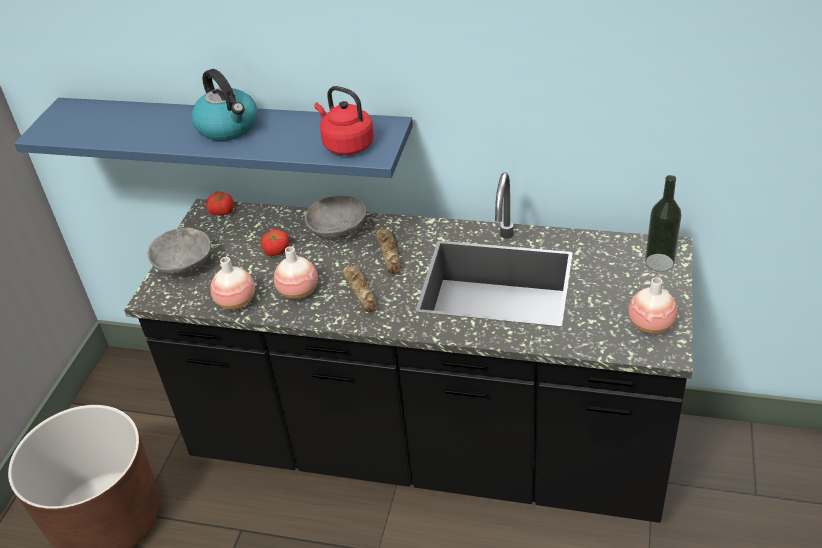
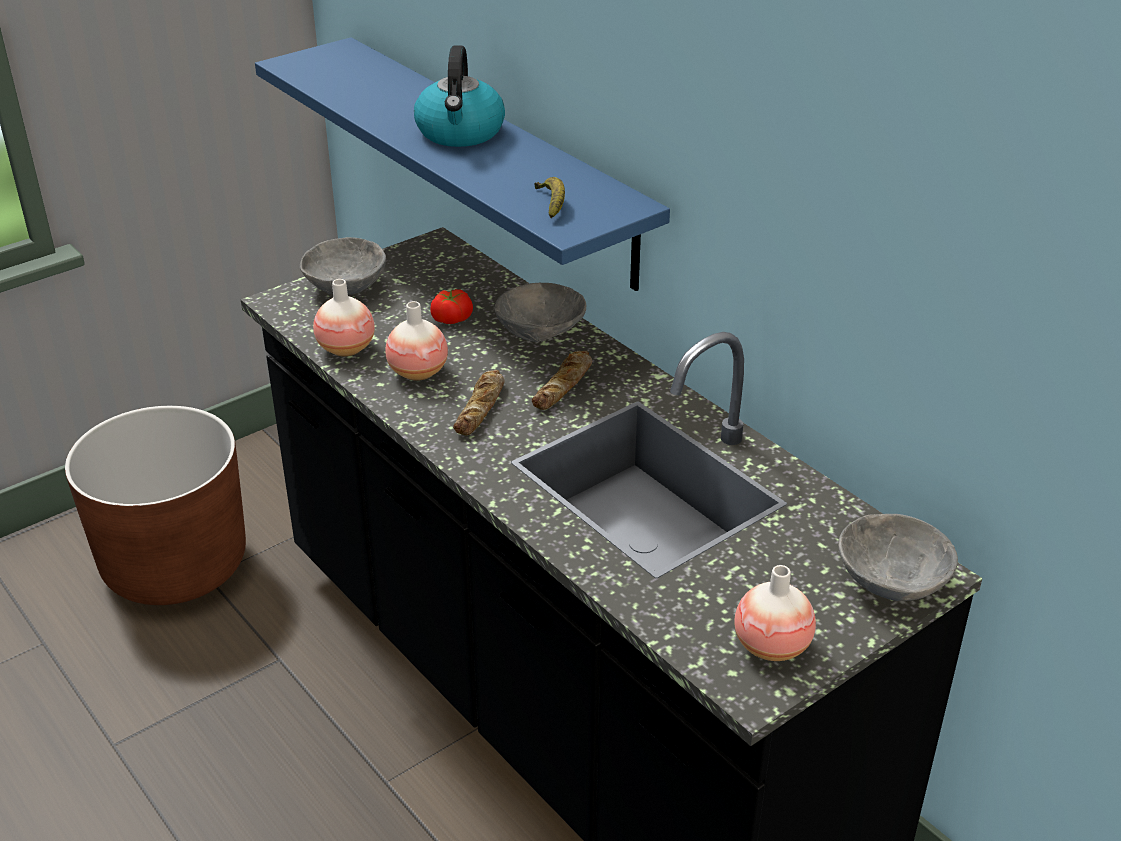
camera: 35 degrees right, 5 degrees down
tomato [207,191,234,216] -> none
red kettle [314,86,374,155] -> banana [534,177,565,218]
bottle [645,175,681,272] -> grey bowl [838,514,958,601]

